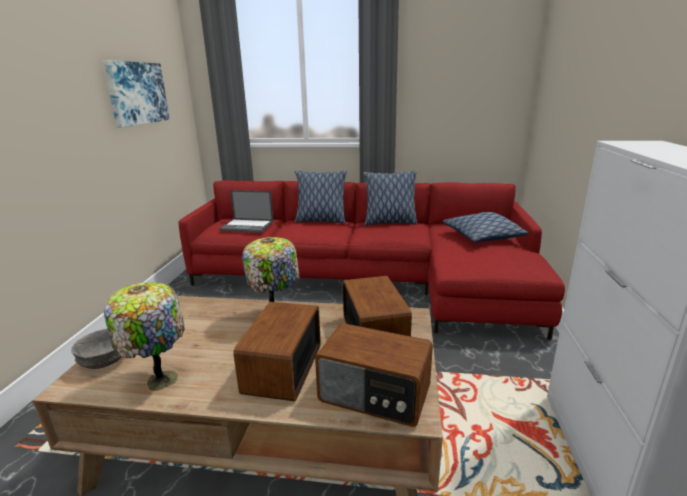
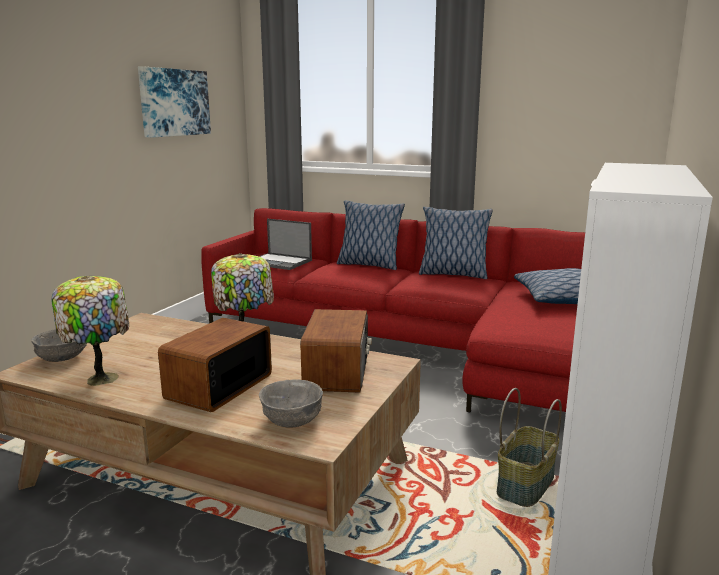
camera: 15 degrees right, 5 degrees down
radio [315,323,433,427] -> grey bowl [259,379,323,428]
none -> basket [497,388,562,507]

